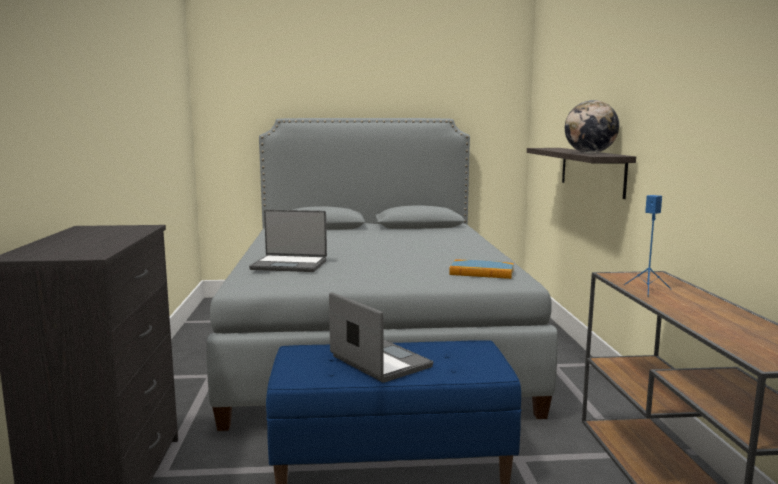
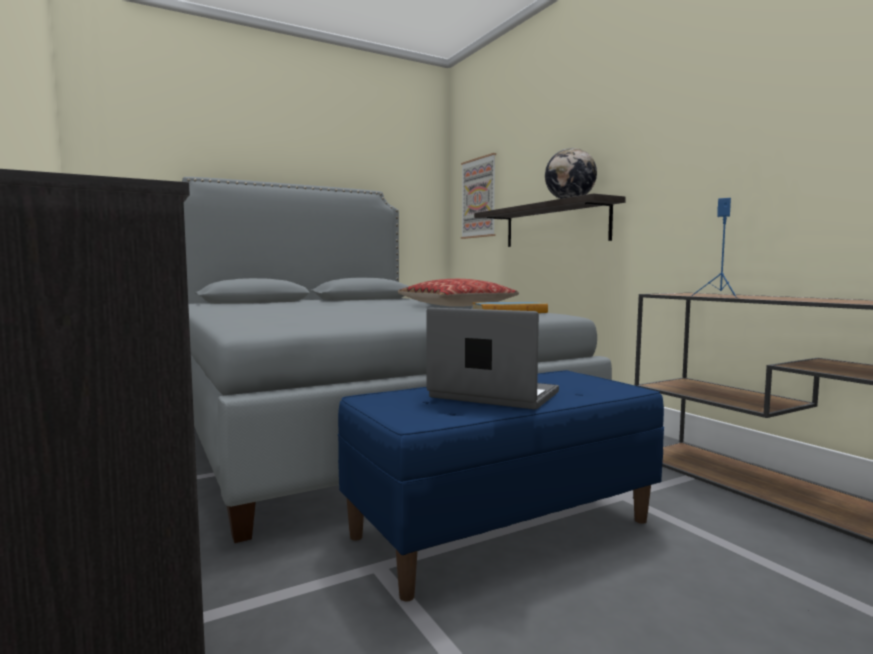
camera: 25 degrees left, 5 degrees down
laptop [249,209,327,272] -> none
none -> pillow [398,279,519,307]
none -> picture [461,153,496,239]

